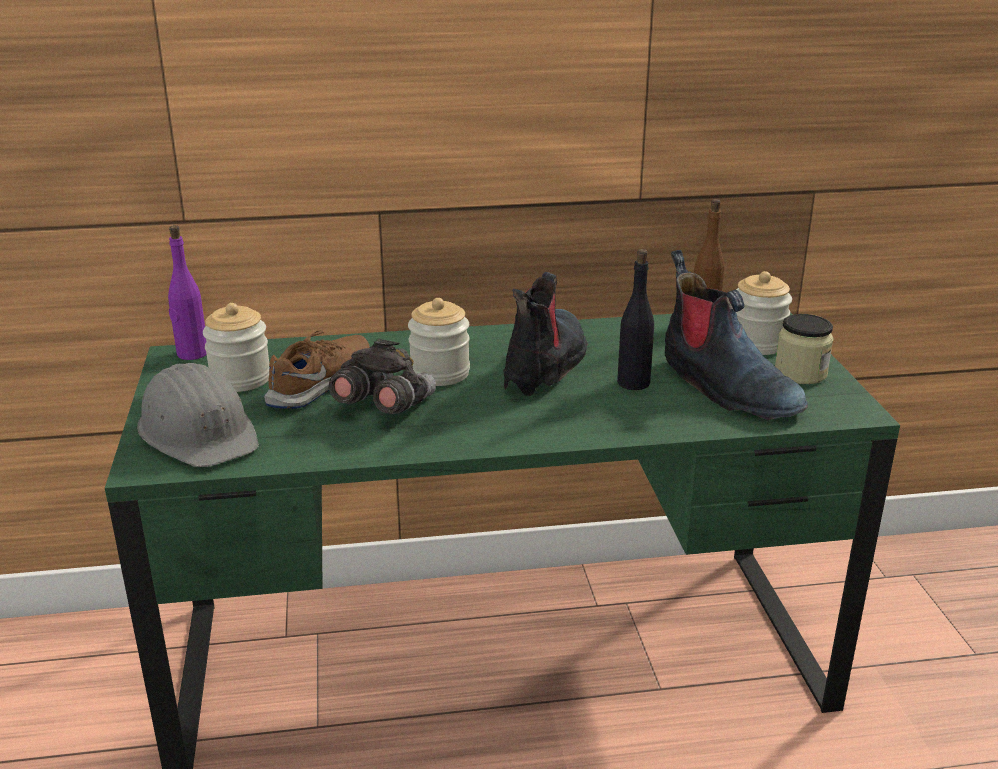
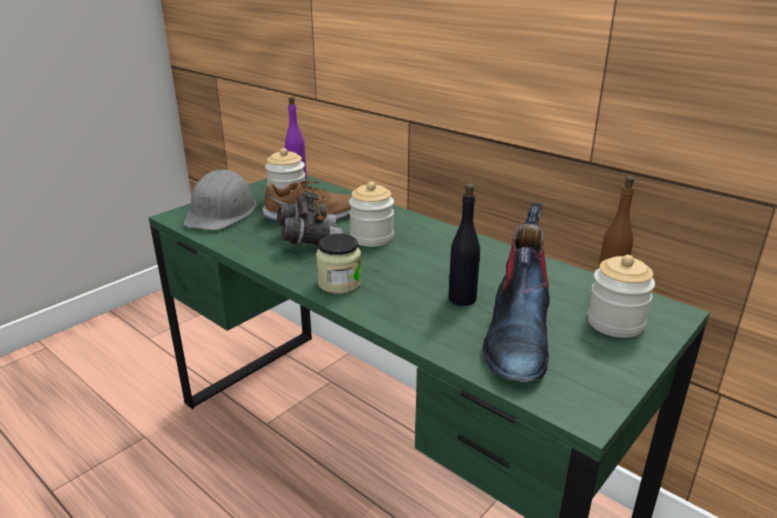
camera: 50 degrees right, 0 degrees up
boot [503,272,588,396] -> none
jar [775,314,834,384] -> jar moved to [316,234,361,294]

